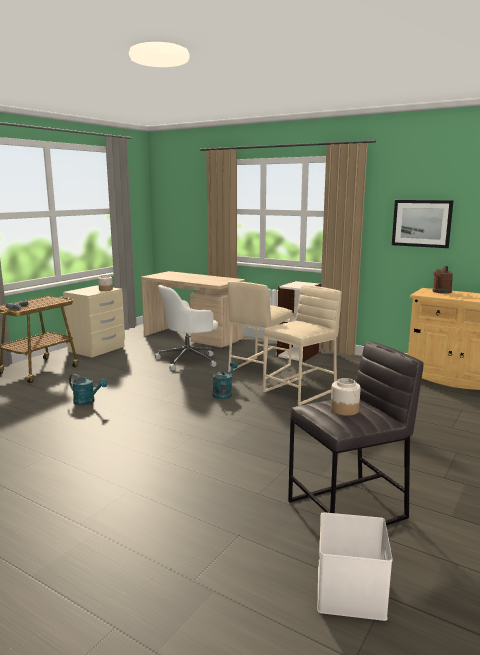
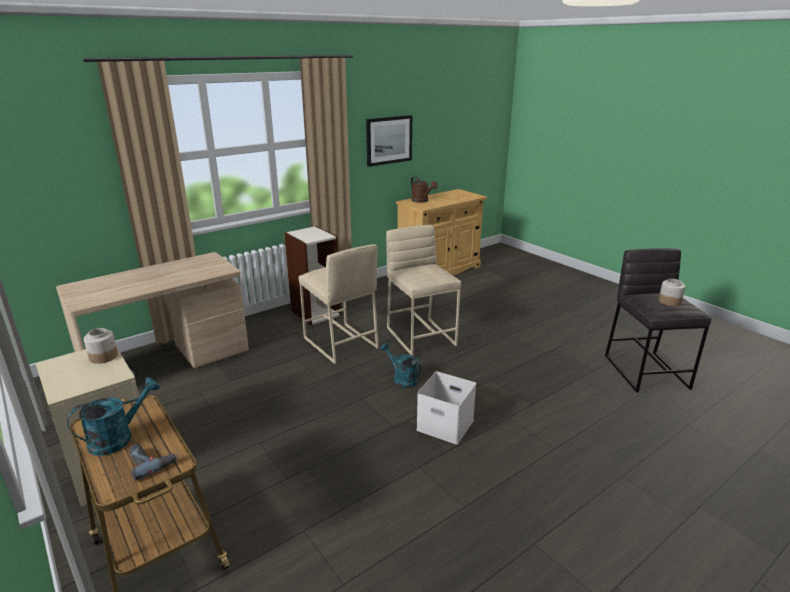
camera: 70 degrees left, 10 degrees up
turquoise watering can [69,374,107,405] -> turquoise watering can moved to [66,377,160,456]
white office chair [154,284,218,371] -> none
white storage box [318,512,392,621] -> white storage box moved to [416,371,476,444]

